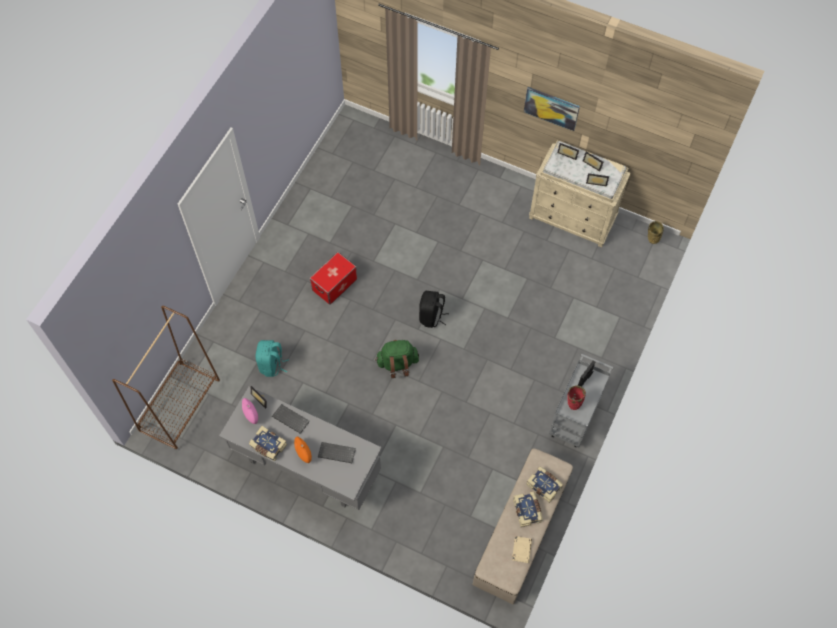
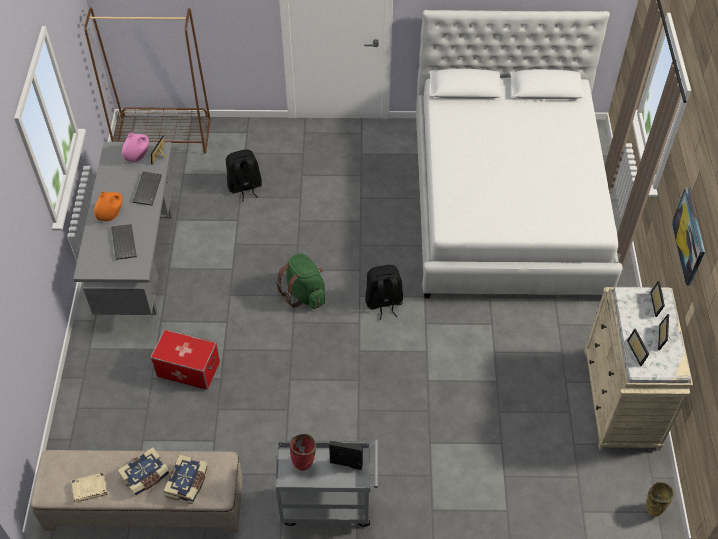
camera: 65 degrees right, 10 degrees down
book [249,426,287,461] -> none
turquoise backpack [256,340,289,377] -> black backpack [226,149,262,202]
storage box [310,252,357,305] -> storage box moved to [150,329,220,390]
none -> white bed [416,10,623,298]

